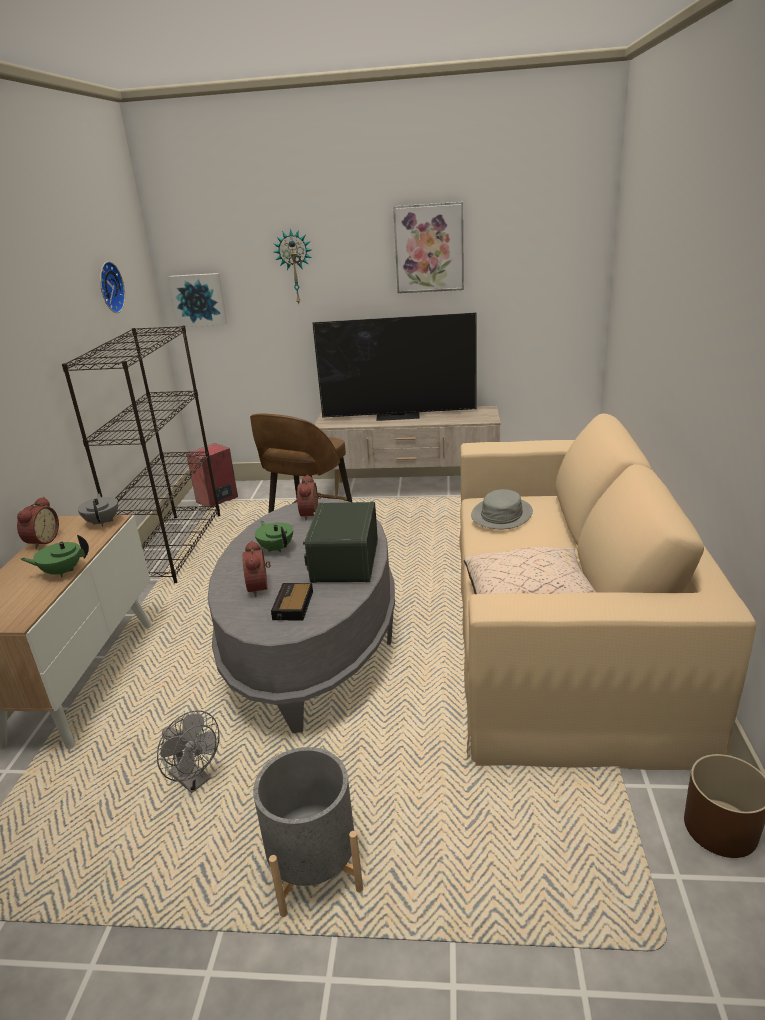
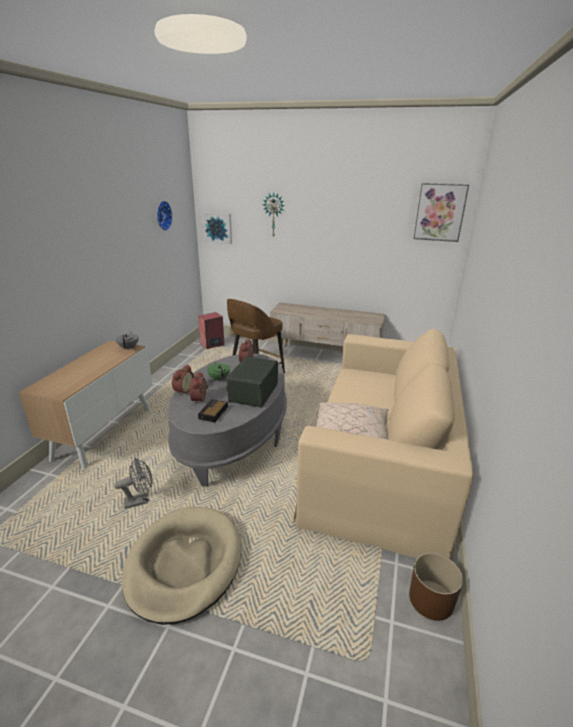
camera: 10 degrees right, 0 degrees up
alarm clock [17,497,59,549] -> alarm clock moved to [172,365,194,395]
green teapot [20,535,89,577] -> none
black bookcase [62,326,220,583] -> none
grey fan [157,710,220,793] -> grey fan turned 75 degrees counterclockwise [114,458,153,509]
grey planter [253,747,363,917] -> beige dog bed [122,507,242,625]
television [312,312,477,421] -> none
picture [393,202,464,293] -> picture moved to [413,183,469,242]
grey hat [471,489,533,529] -> none

